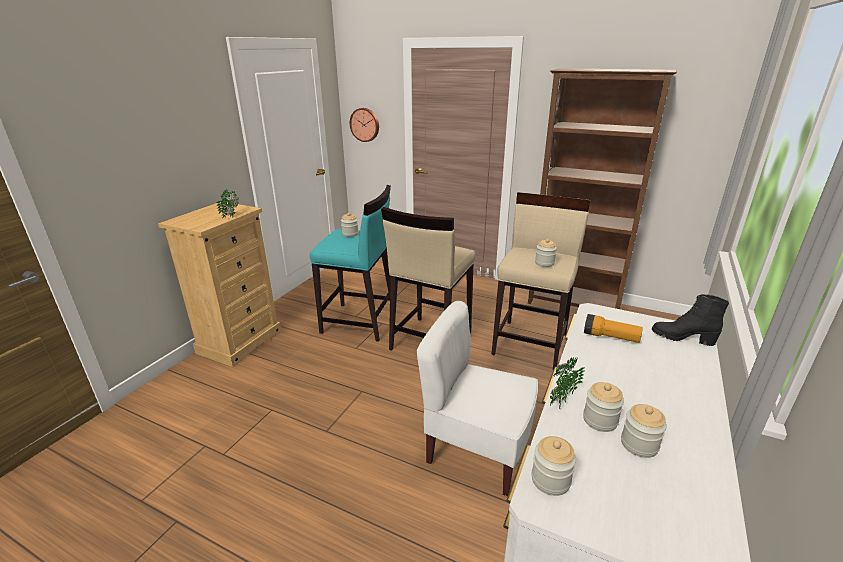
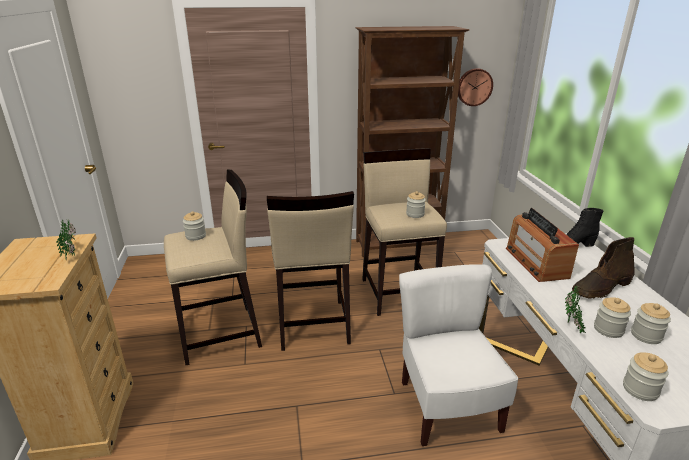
camera: 35 degrees left, 0 degrees up
turquoise stool [310,185,391,342] -> beige stool [164,170,262,365]
wall clock [350,108,379,142] -> wall clock moved to [458,68,493,106]
white chair [417,301,538,496] -> white chair turned 90 degrees clockwise [399,264,518,446]
flashlight [584,314,643,343] -> radio [506,208,579,282]
none -> brown boot [572,237,635,299]

